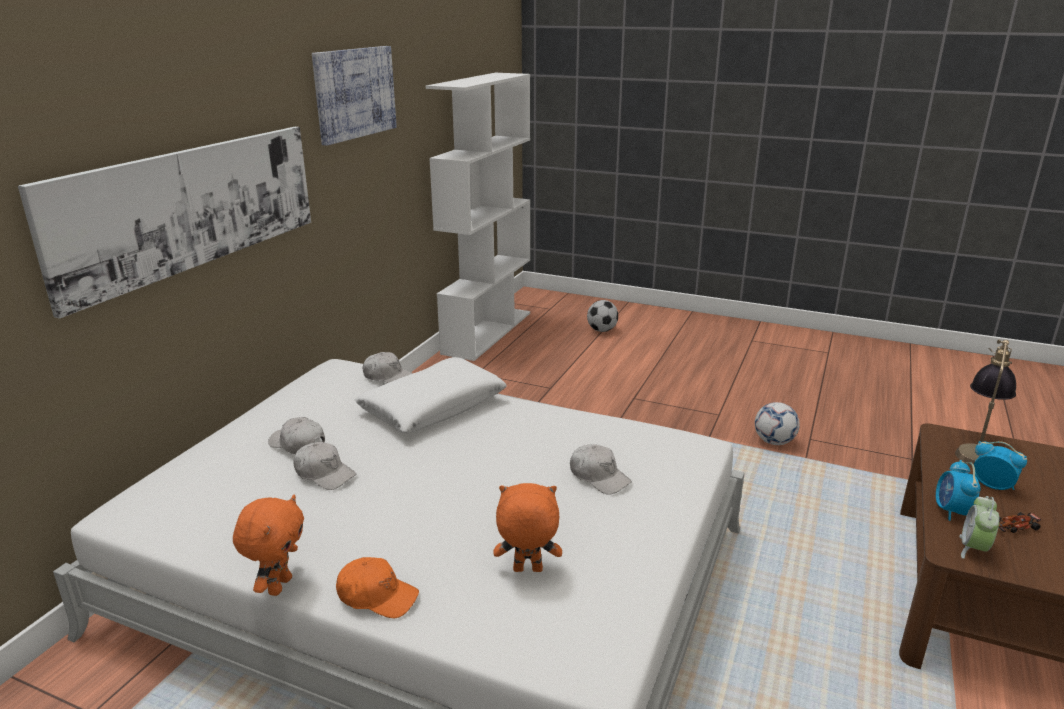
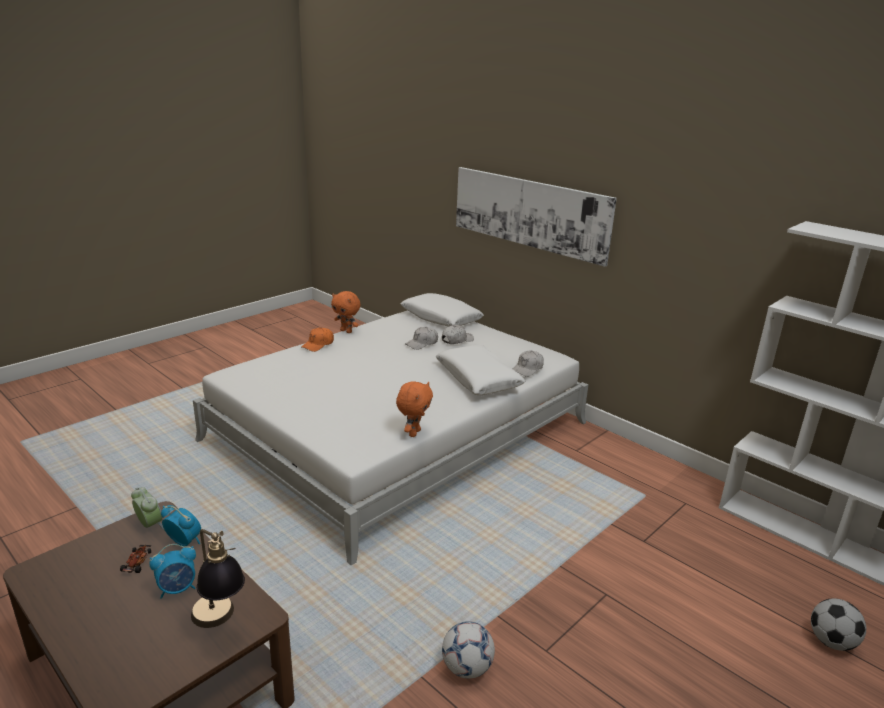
camera: 110 degrees right, 0 degrees up
picture [312,46,397,146] -> none
orange plush toy [493,483,562,572] -> orange plush toy moved to [396,381,433,437]
white cap [570,444,632,495] -> none
none -> white pillow [401,293,484,327]

